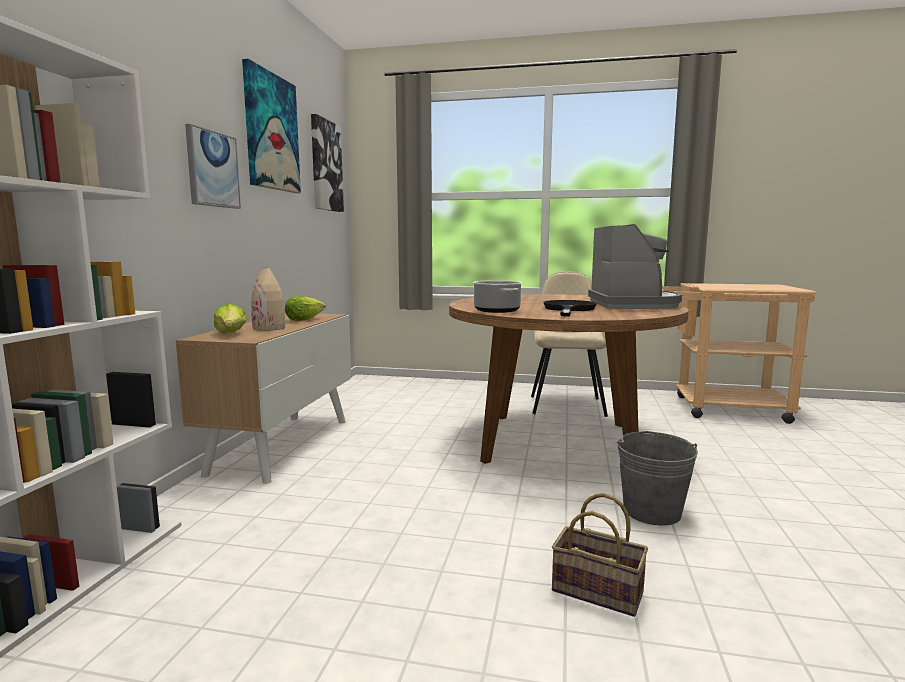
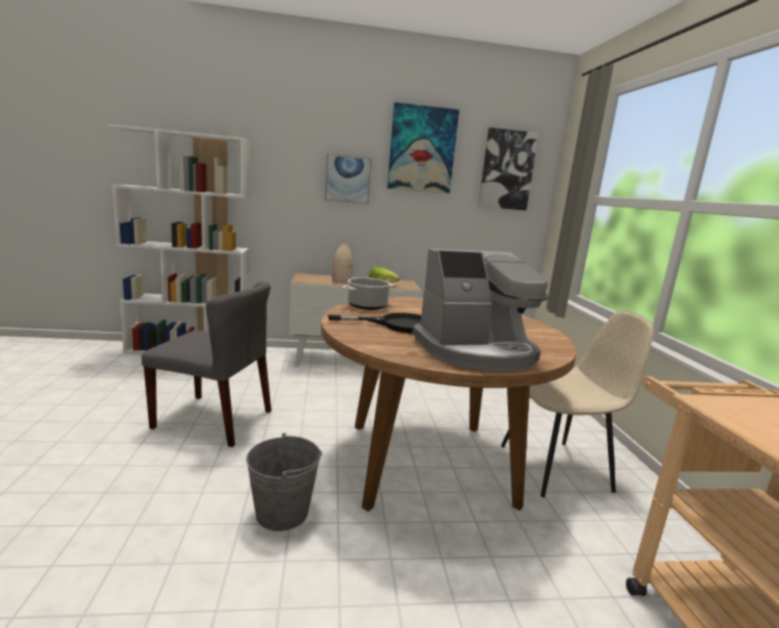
camera: 70 degrees right, 5 degrees up
lettuce [214,304,247,333] -> none
basket [552,493,648,617] -> none
none -> grey chair [142,282,271,447]

